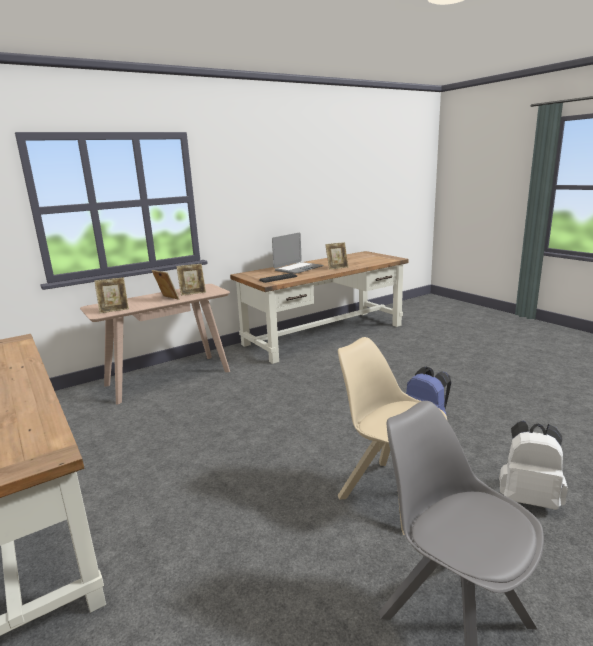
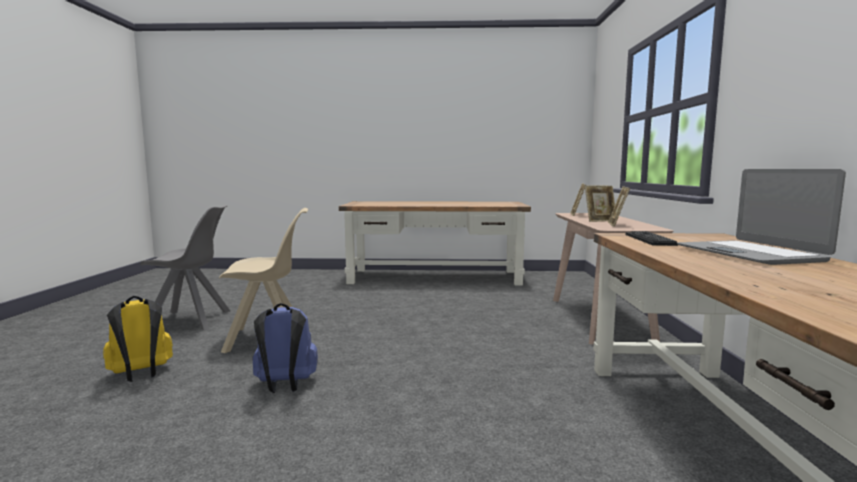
camera: 125 degrees right, 10 degrees down
picture frame [325,242,349,270] -> none
white backpack [499,421,568,510] -> yellow backpack [103,296,173,382]

